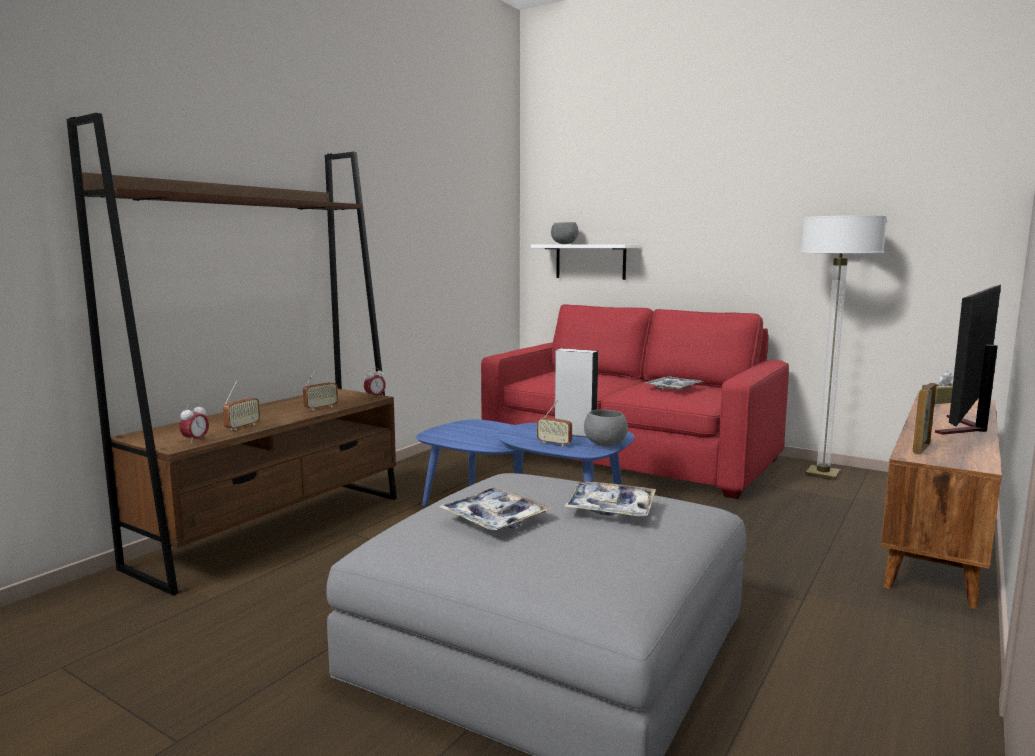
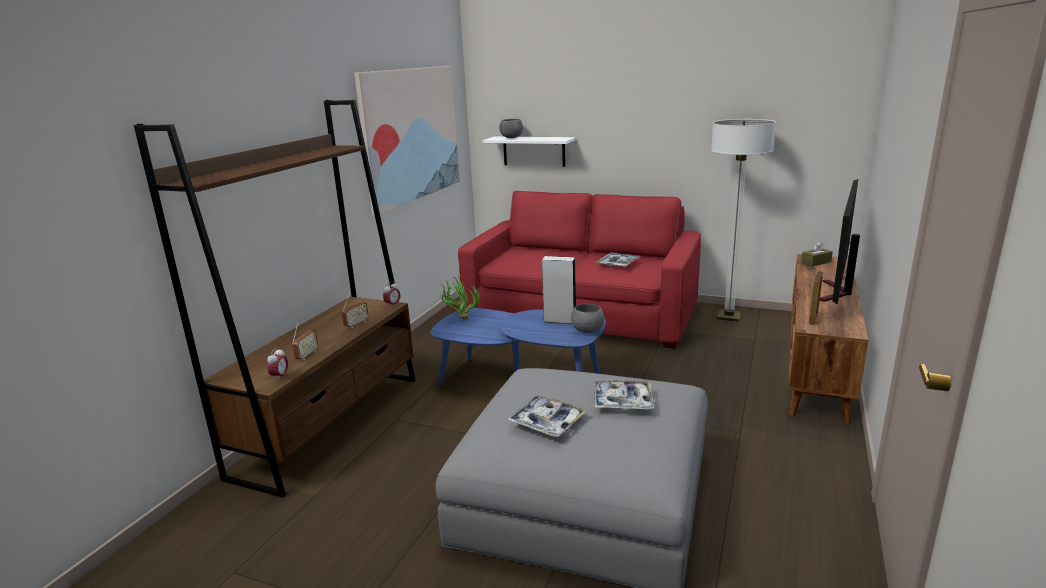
camera: 10 degrees left, 10 degrees up
radio [537,400,572,447] -> none
none -> picture [354,66,460,216]
none -> potted plant [439,274,479,319]

